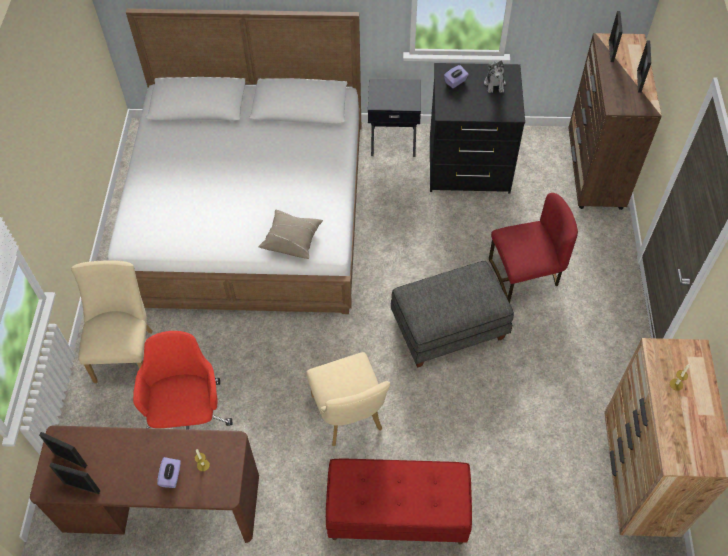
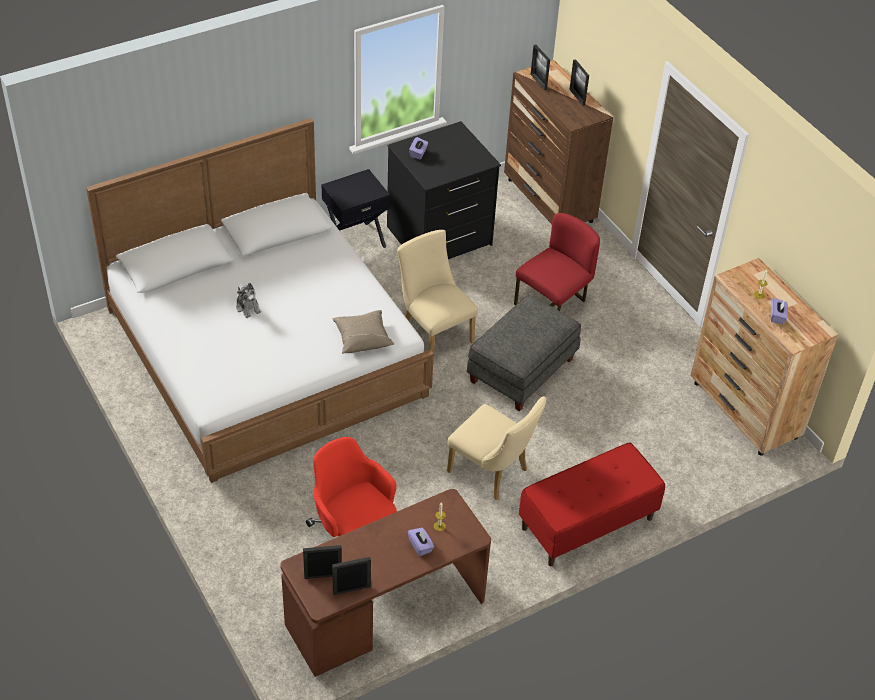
camera: 35 degrees left, 10 degrees down
beige chair [71,260,153,383] -> beige chair moved to [397,230,478,353]
plush toy [484,60,506,93] -> plush toy moved to [236,283,261,318]
none -> purple tissue box [771,298,788,324]

